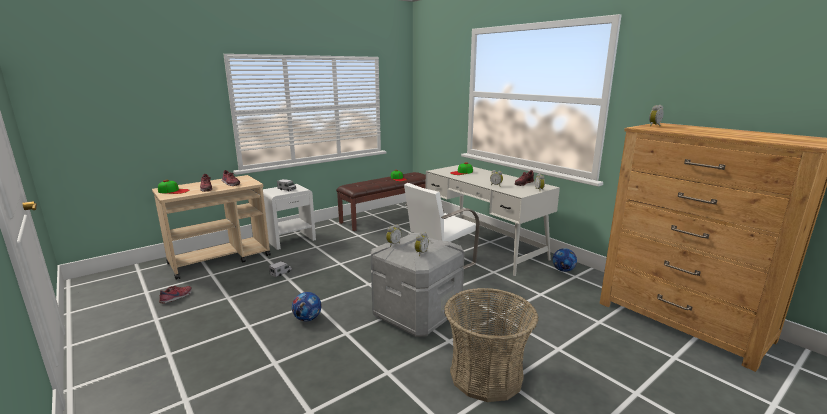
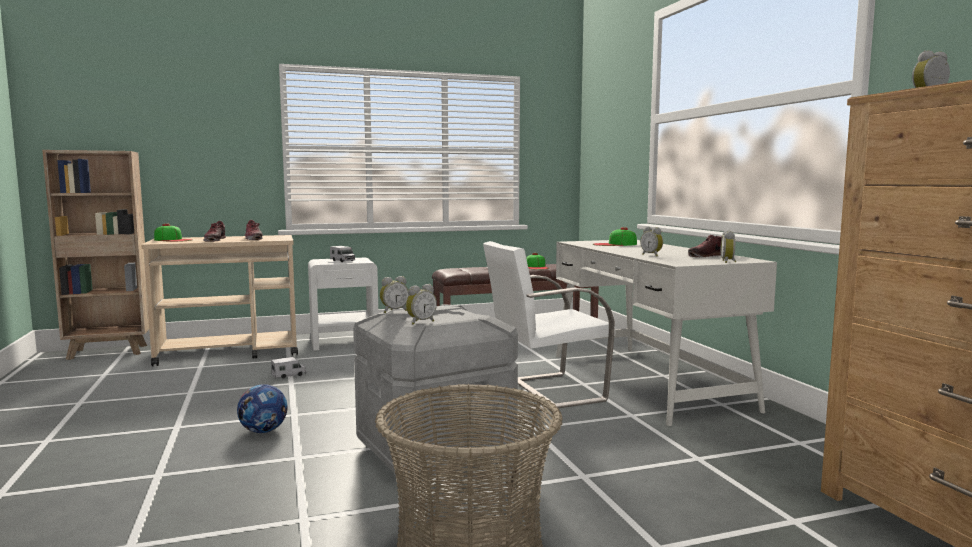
camera: 20 degrees right, 10 degrees down
shoe [159,286,192,304] -> none
football [552,248,577,272] -> none
none -> brown bookcase [42,150,149,360]

